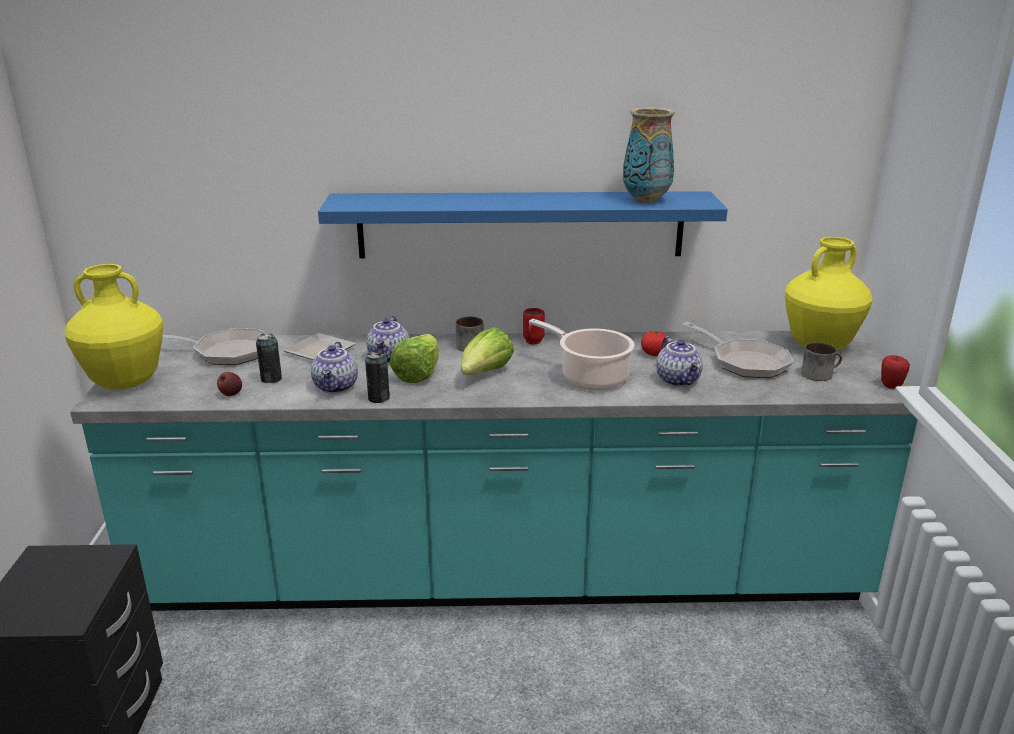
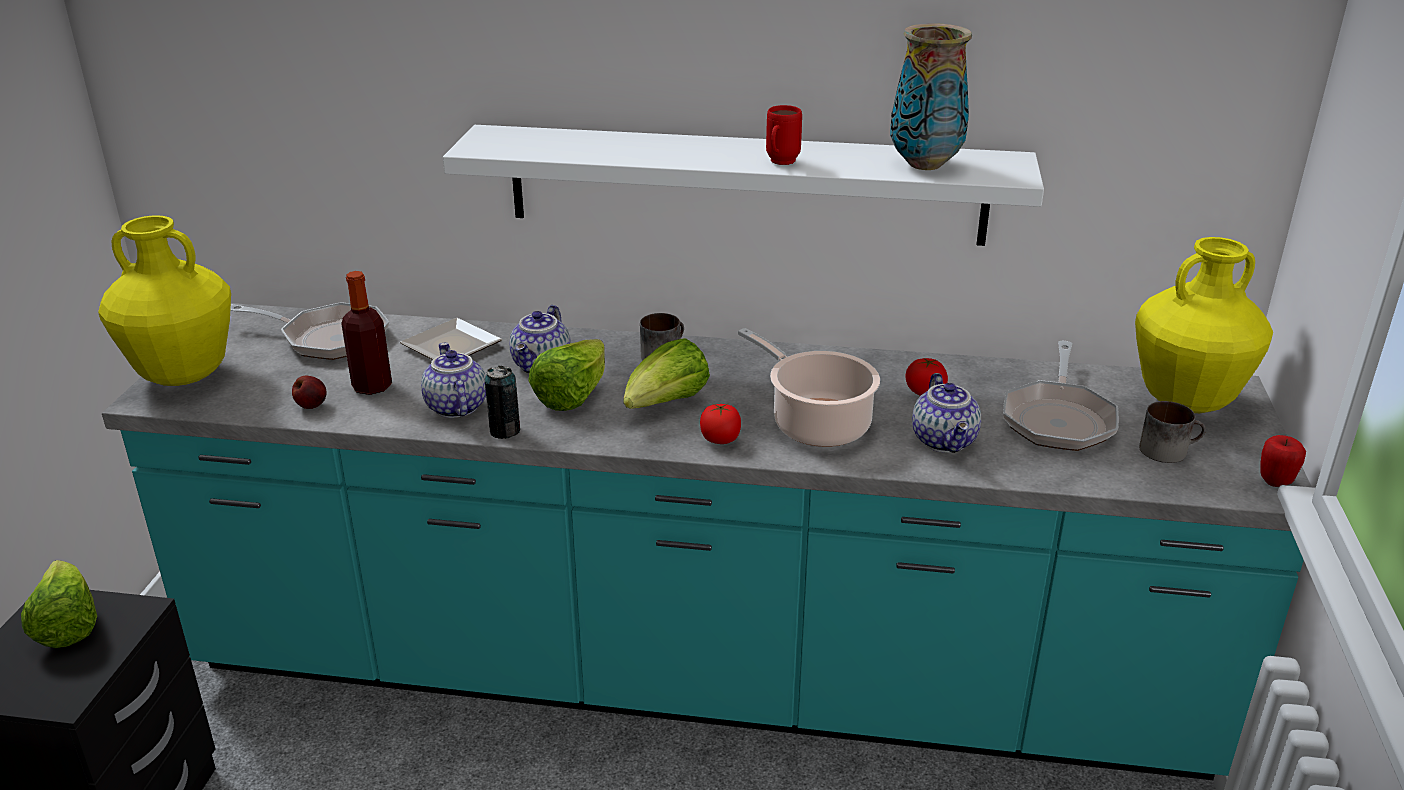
camera: 10 degrees right, 5 degrees up
can [256,334,282,383] -> bottle [341,271,392,395]
teapot [311,341,358,393] -> teapot turned 150 degrees clockwise [421,343,486,418]
blue shelf [318,191,728,259] -> white shelf [443,125,1044,246]
red mug [523,308,545,344] -> red mug moved to [766,105,802,165]
frying pan [682,322,793,378] -> frying pan turned 45 degrees clockwise [1003,341,1119,451]
none -> lettuce [21,560,97,648]
none -> tomato [700,403,741,444]

